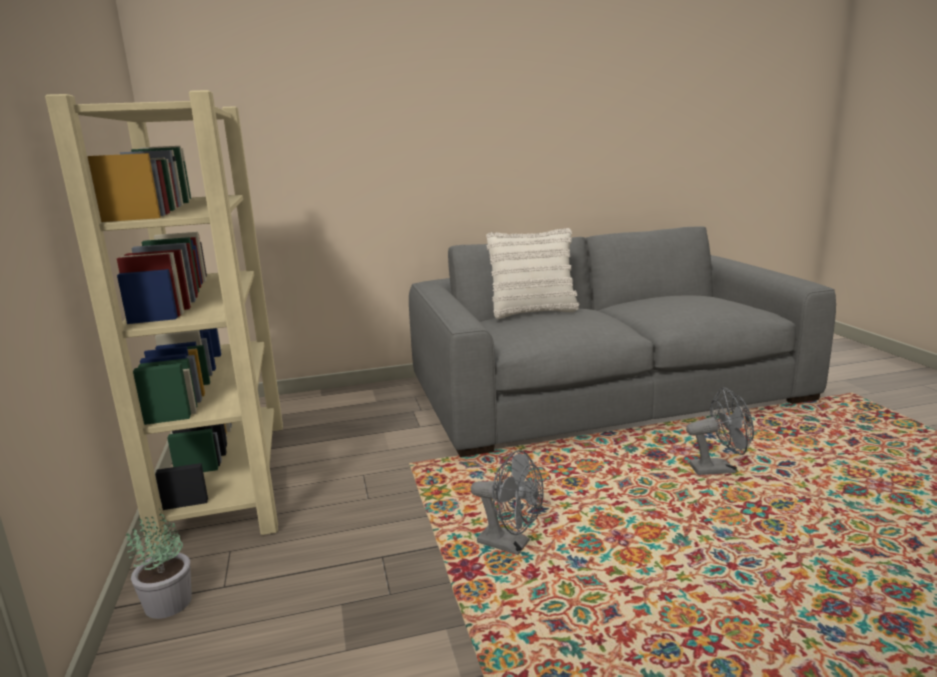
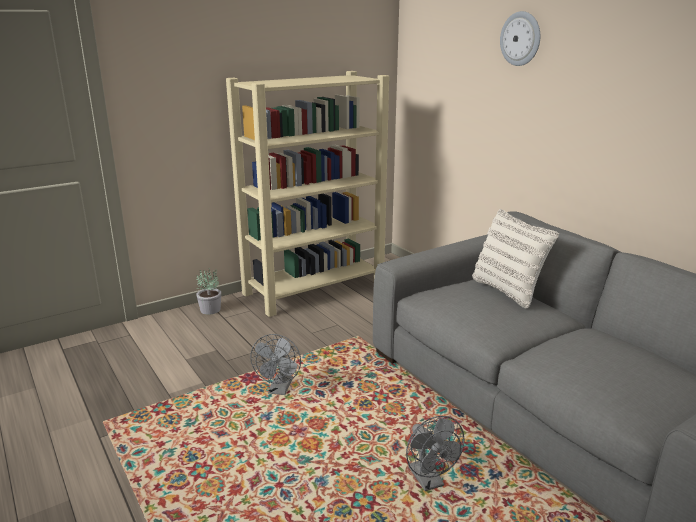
camera: 70 degrees right, 5 degrees up
none -> wall clock [500,11,540,66]

